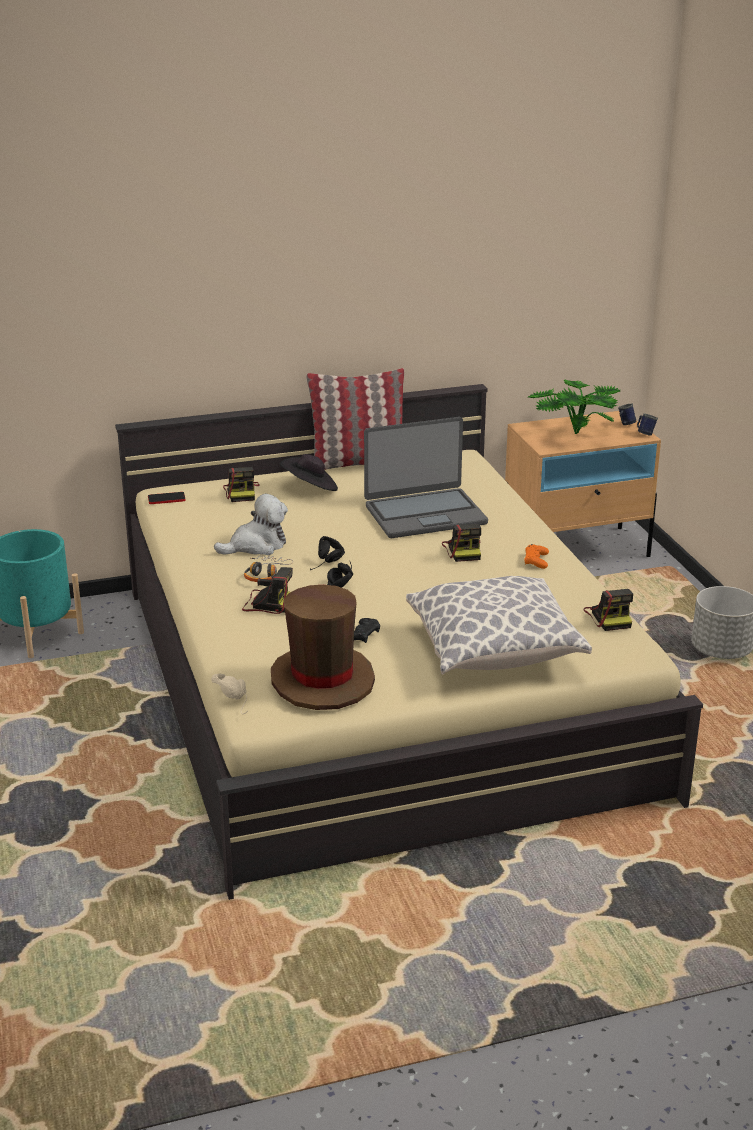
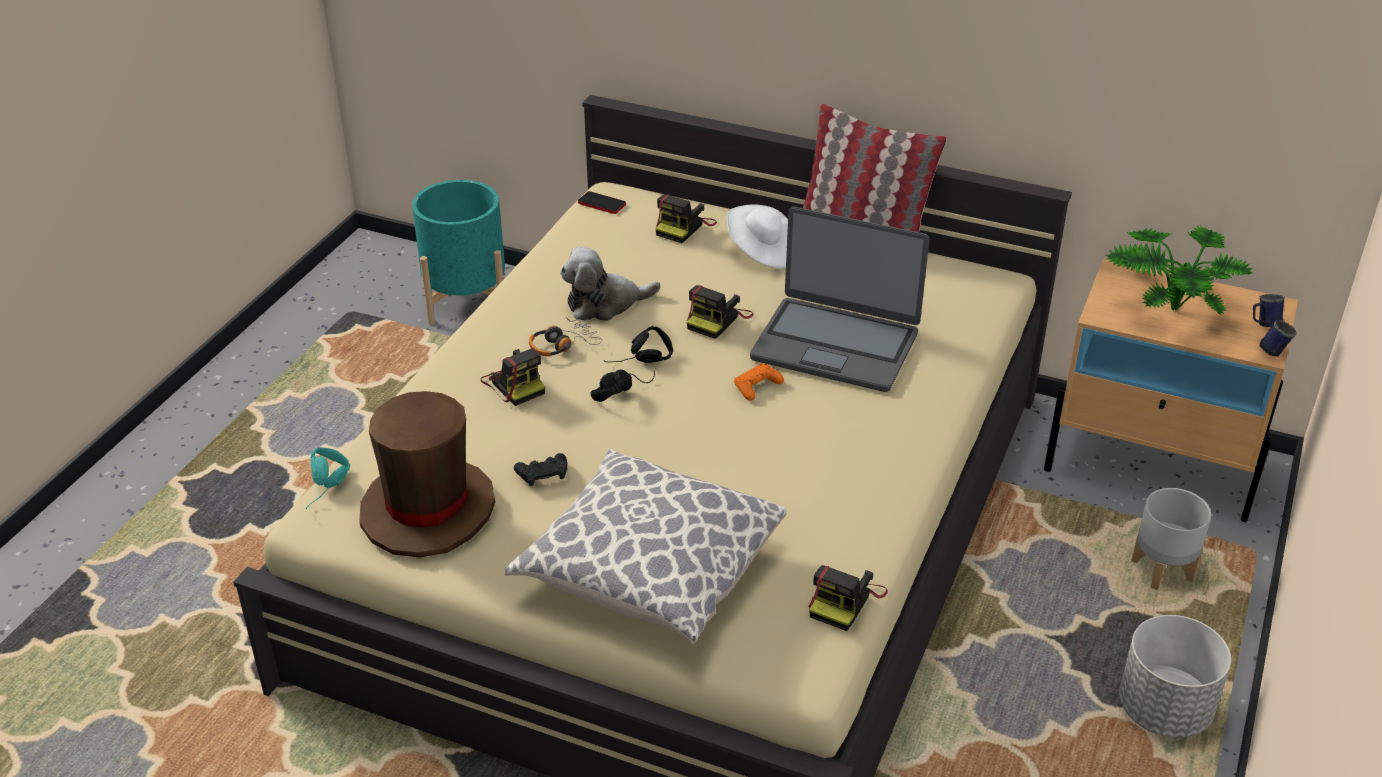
camera: 40 degrees right, 10 degrees up
beige headphones [211,674,248,714] -> turquoise headphones [306,447,351,509]
plush toy [214,494,288,555] -> plush toy turned 150 degrees clockwise [560,247,661,321]
black hat [280,454,338,491] -> white hat [727,204,788,268]
camera [442,524,481,562] -> camera moved to [687,285,754,339]
orange game controller [524,544,549,569] -> orange game controller moved to [734,363,784,401]
none -> grey planter [1131,488,1211,590]

